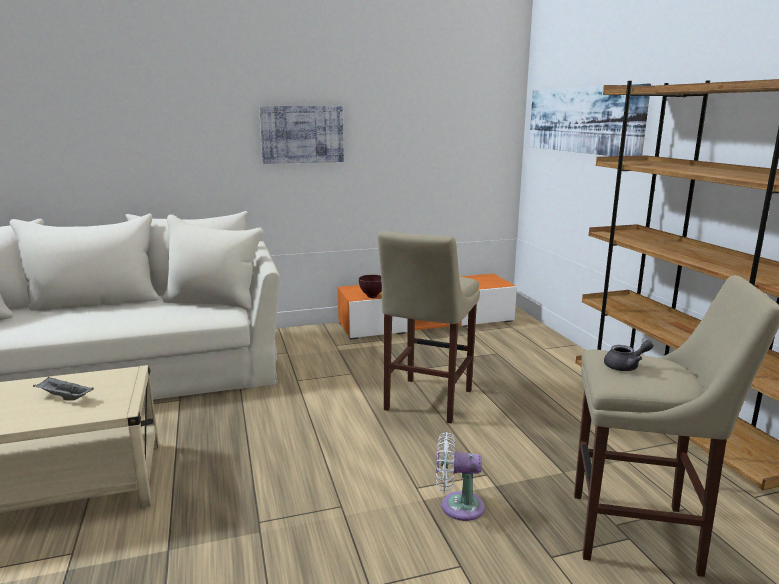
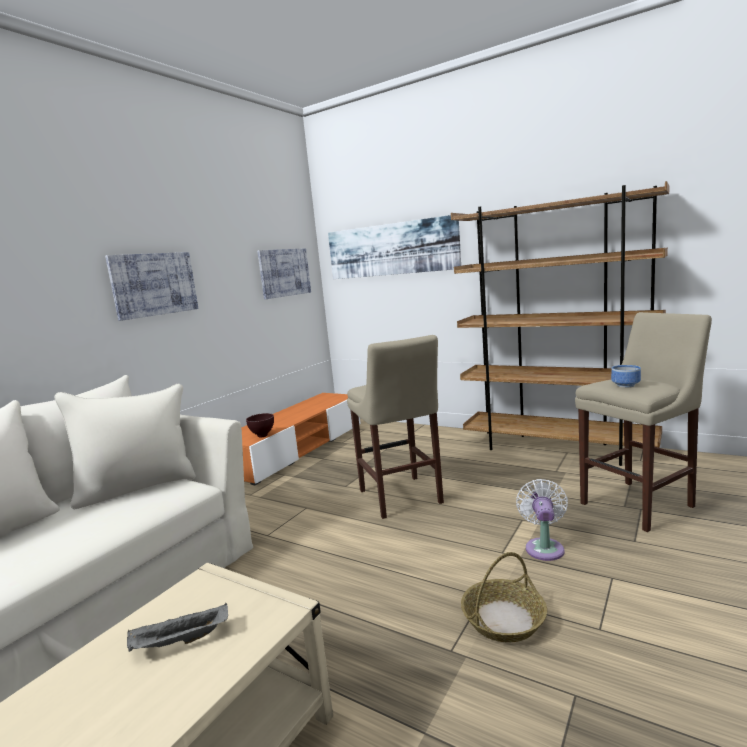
camera: 40 degrees left, 5 degrees down
white fan [436,432,485,521] -> white fan turned 135 degrees clockwise [516,479,568,561]
grey teapot [604,340,654,371] -> bowl [611,365,641,388]
none -> picture [257,248,311,299]
none -> basket [461,552,547,643]

